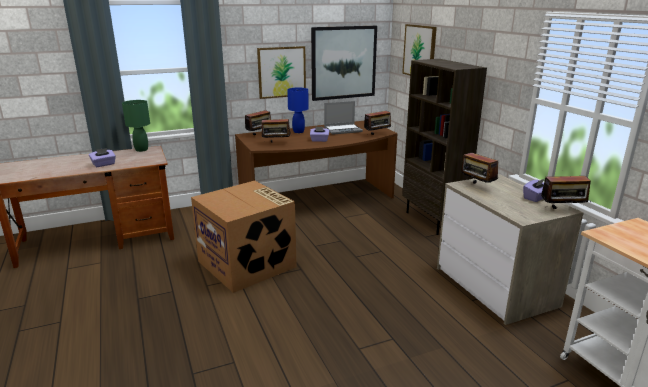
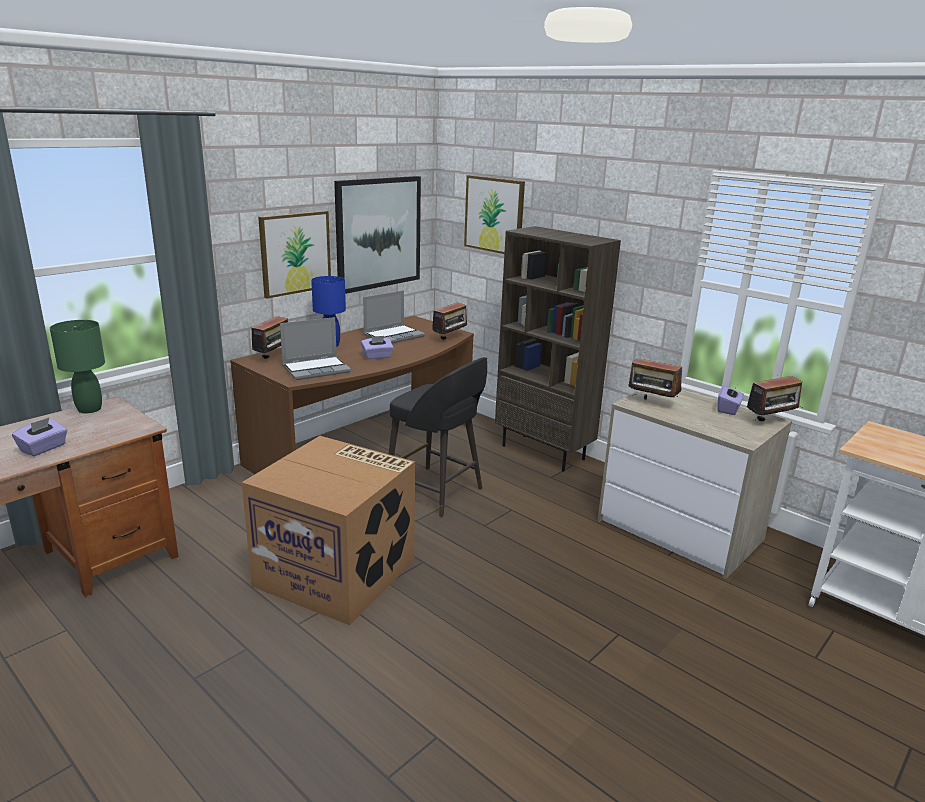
camera: 25 degrees left, 0 degrees up
radio [261,113,291,143] -> laptop [280,317,351,380]
none -> black stool [389,357,487,517]

